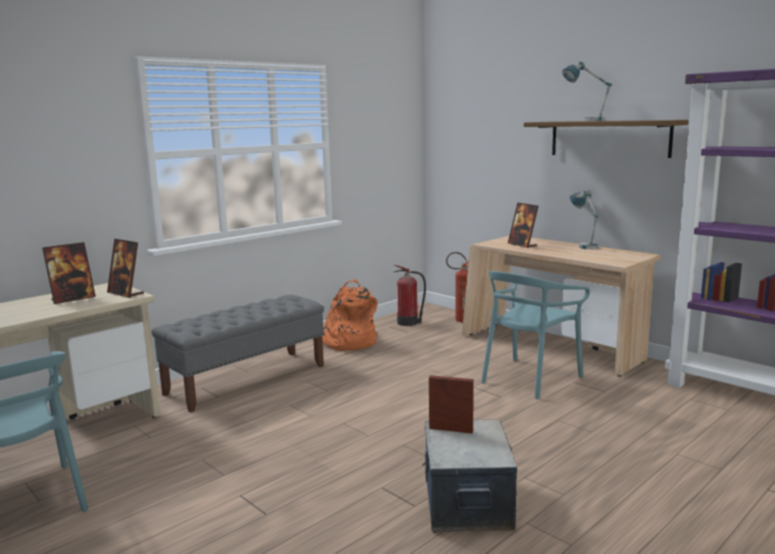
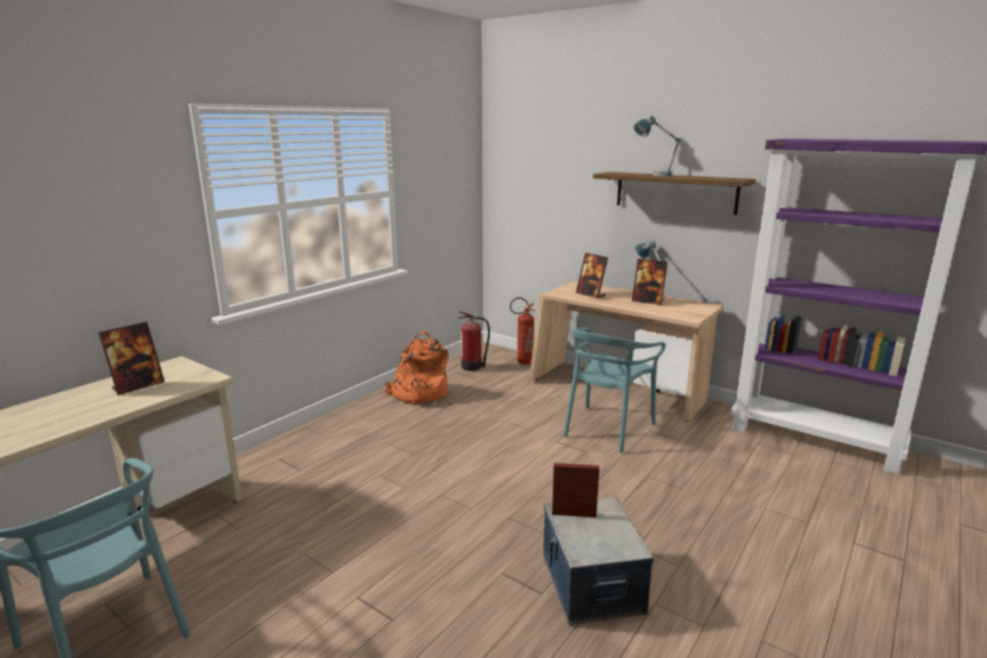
camera: 10 degrees left, 5 degrees up
picture frame [107,239,144,298] -> picture frame moved to [632,259,668,305]
grey bench [151,295,324,413] -> none

